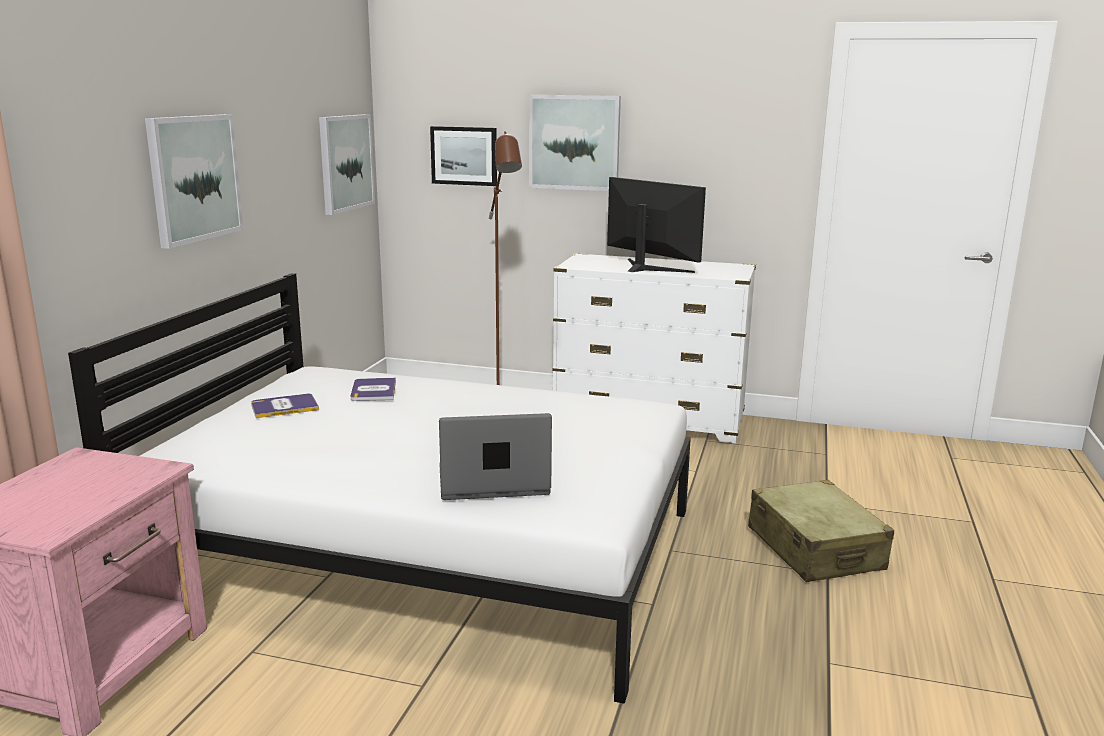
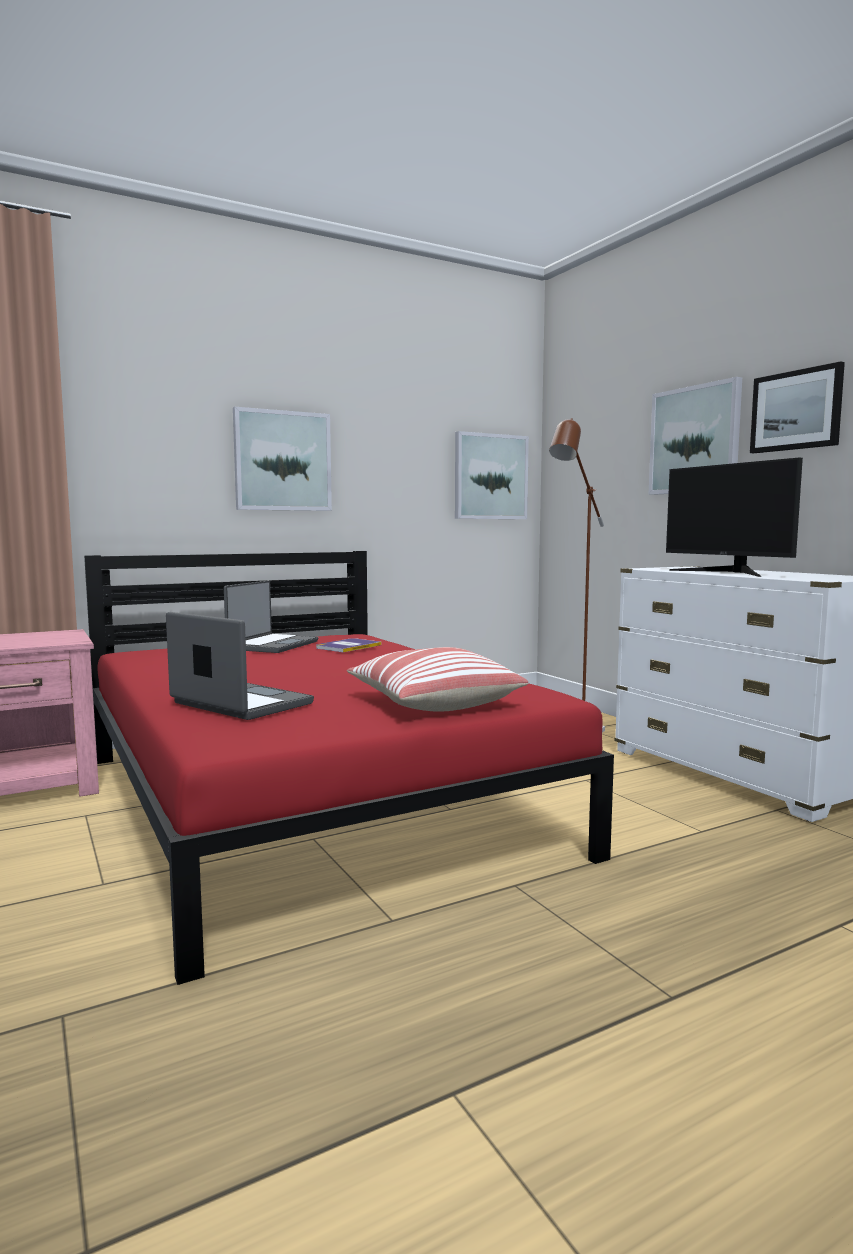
camera: 45 degrees right, 10 degrees down
white bed [68,273,691,704] -> red bed [84,551,614,985]
book [251,394,319,418] -> laptop [224,581,318,653]
picture [430,126,497,186] -> picture moved to [750,361,845,453]
monitor [607,177,706,273] -> monitor turned 150 degrees clockwise [666,458,803,577]
beige suitcase [748,480,894,582] -> none
none -> pillow [347,647,528,712]

